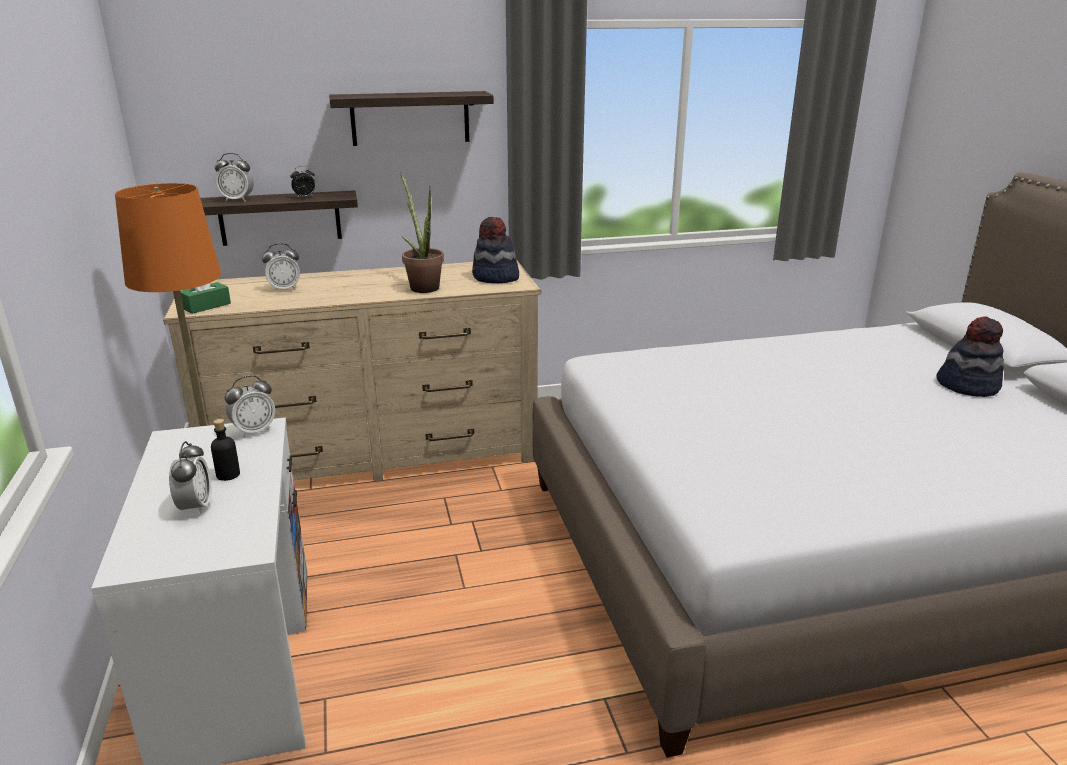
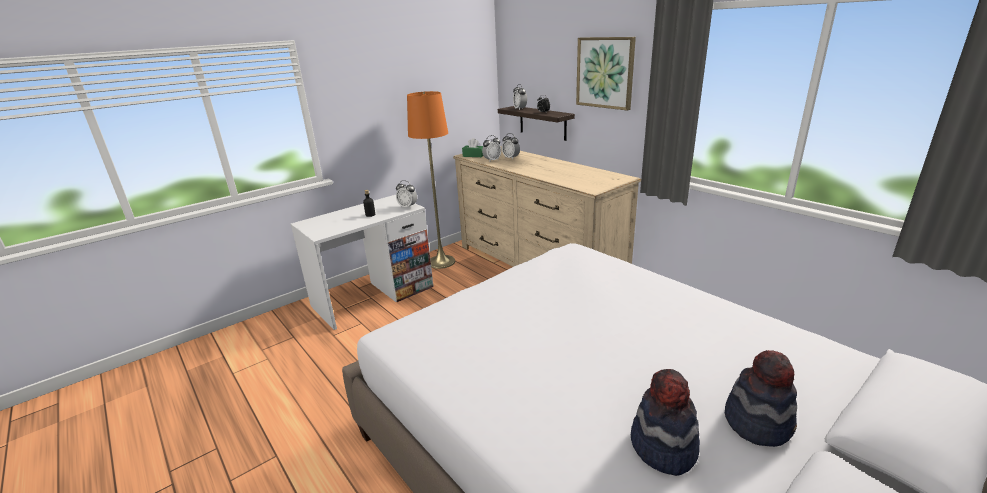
camera: 65 degrees right, 0 degrees up
alarm clock [169,441,211,515] -> alarm clock moved to [482,135,501,162]
shelf [329,91,494,146] -> picture [576,37,636,110]
potted plant [400,172,444,293] -> none
hat [472,217,519,283] -> hat moved to [631,369,700,476]

